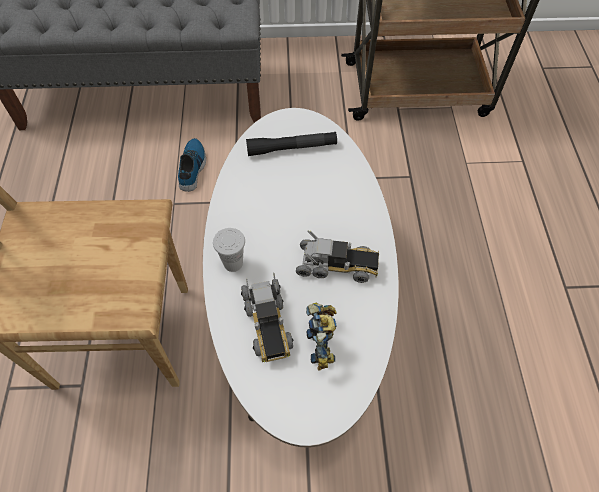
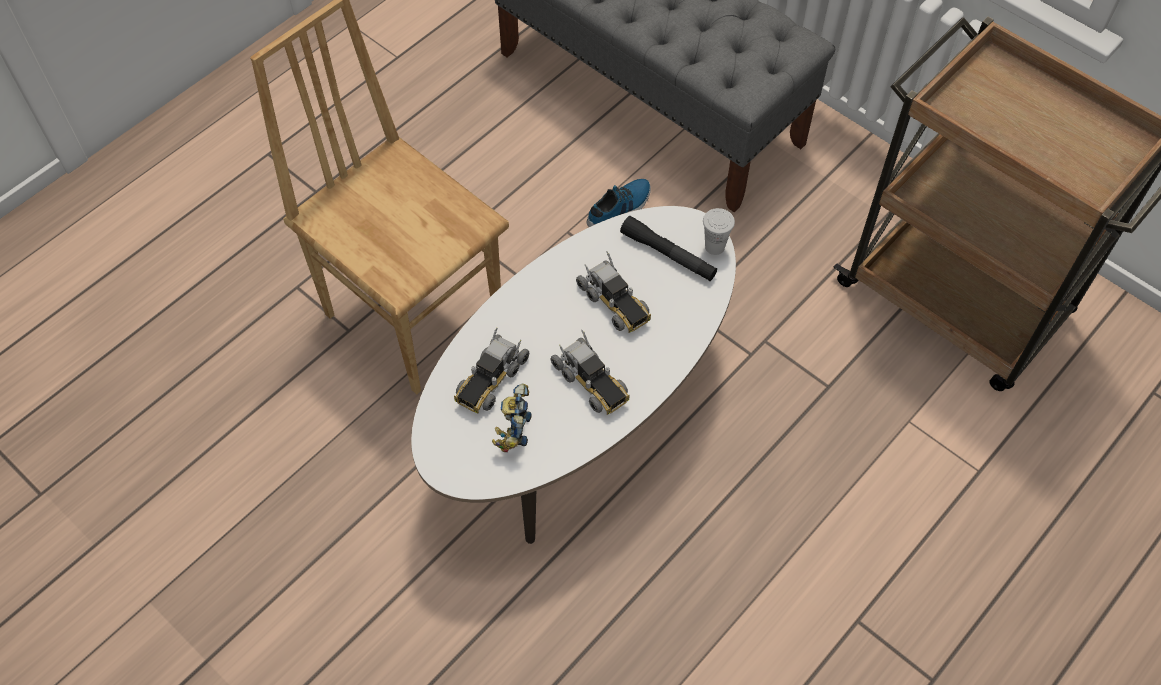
camera: 45 degrees right, 0 degrees up
white cup [213,228,245,272] -> white cup moved to [703,208,735,255]
toy robot [306,302,337,371] -> toy robot turned 150 degrees clockwise [492,384,532,452]
none -> toy truck [576,251,651,333]

